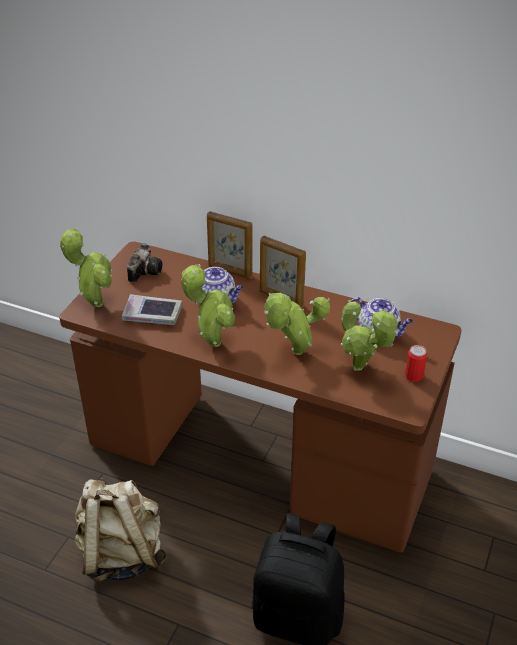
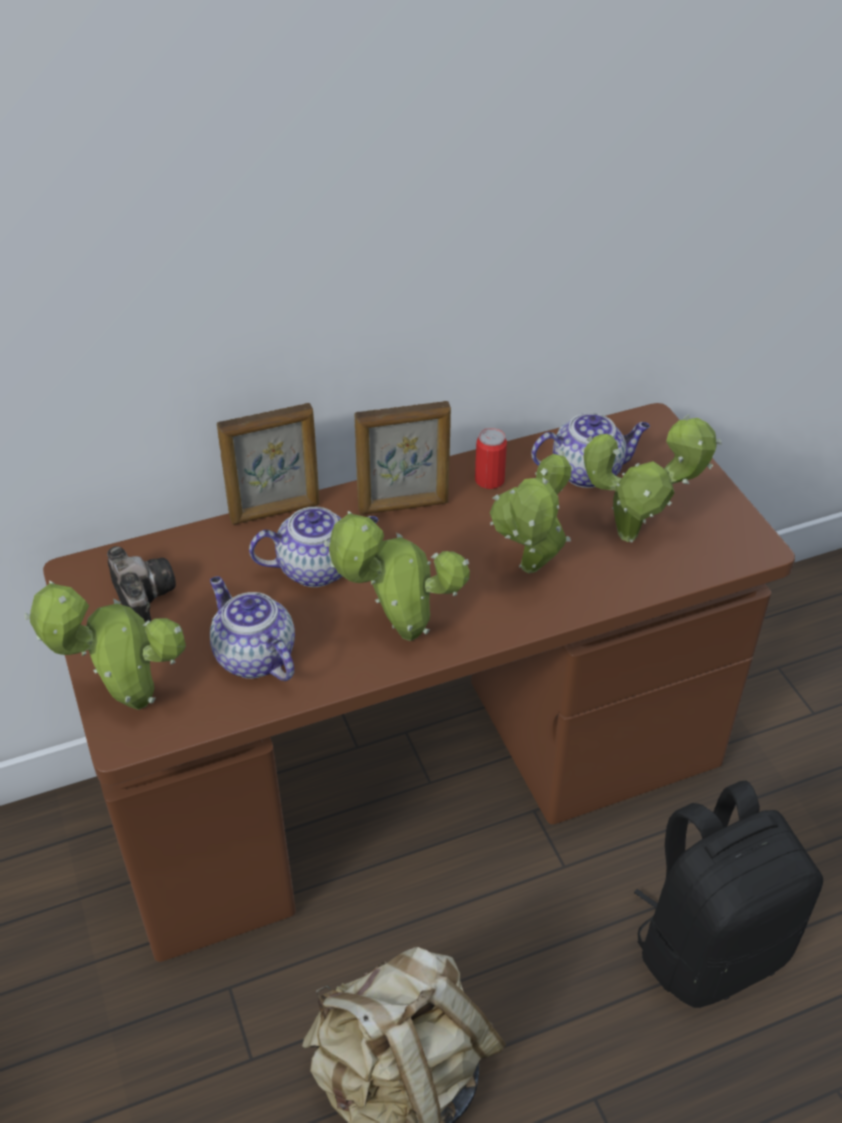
camera: 45 degrees left, 5 degrees up
book [122,294,182,325] -> teapot [210,576,295,681]
can [405,345,427,382] -> can moved to [475,428,507,489]

